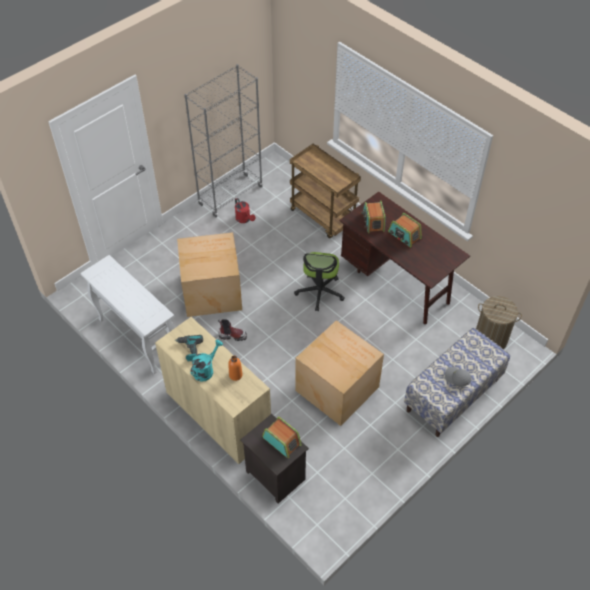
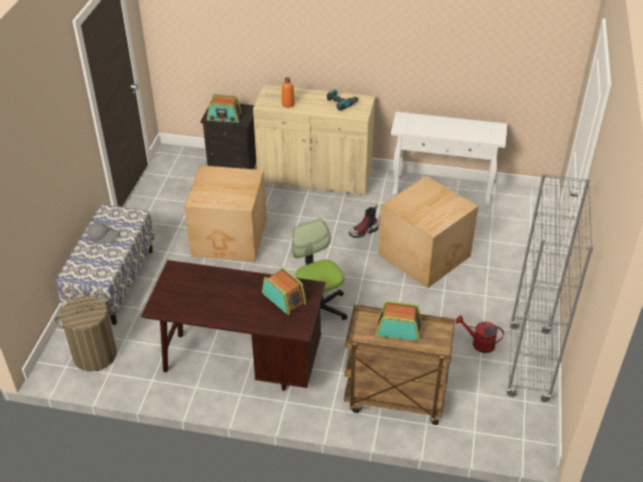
camera: 145 degrees right, 10 degrees down
turquoise watering can [190,340,223,382] -> none
radio [388,213,422,247] -> radio moved to [376,301,422,341]

